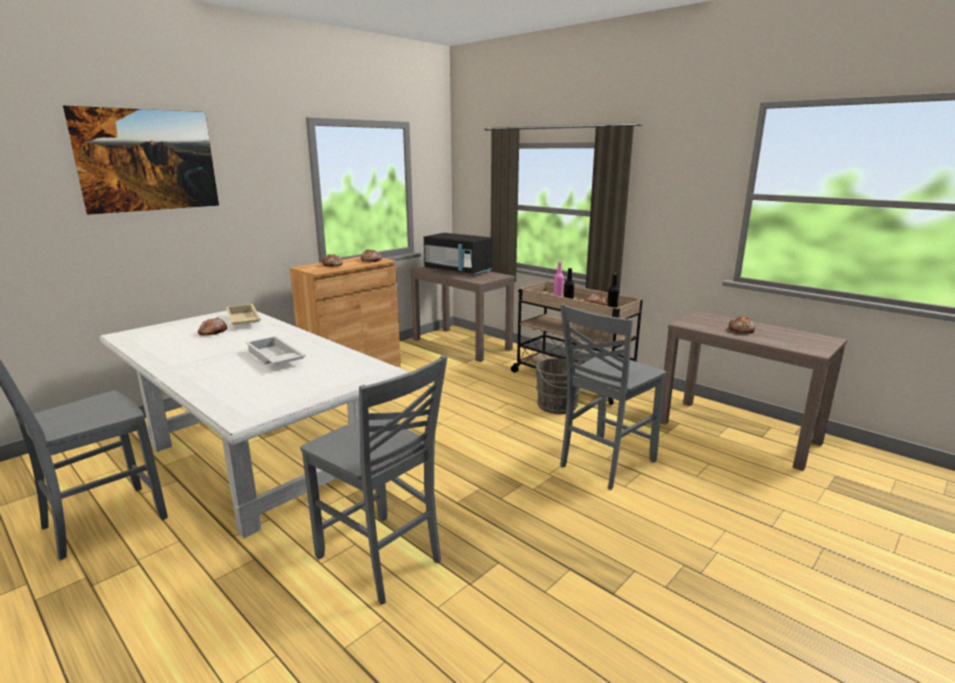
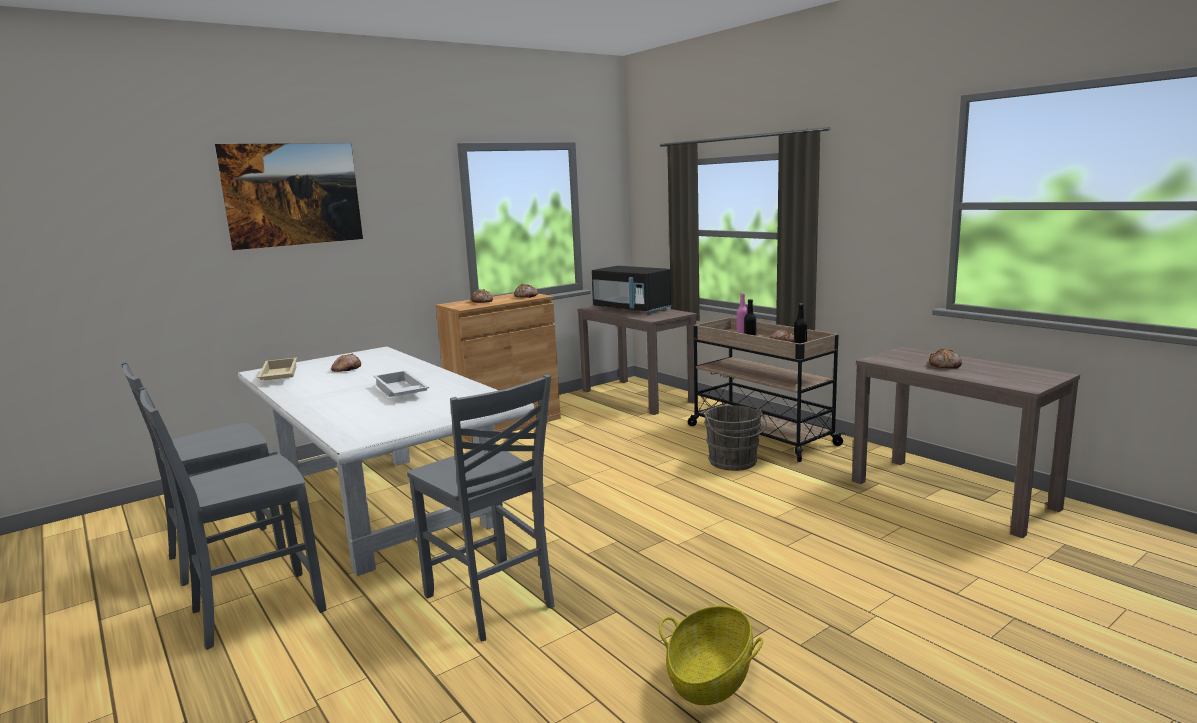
camera: 10 degrees right, 5 degrees down
beige tray [226,304,261,325] -> beige tray moved to [257,358,297,380]
grey chair [560,303,667,490] -> grey chair moved to [139,387,326,650]
none -> basket [659,606,763,705]

